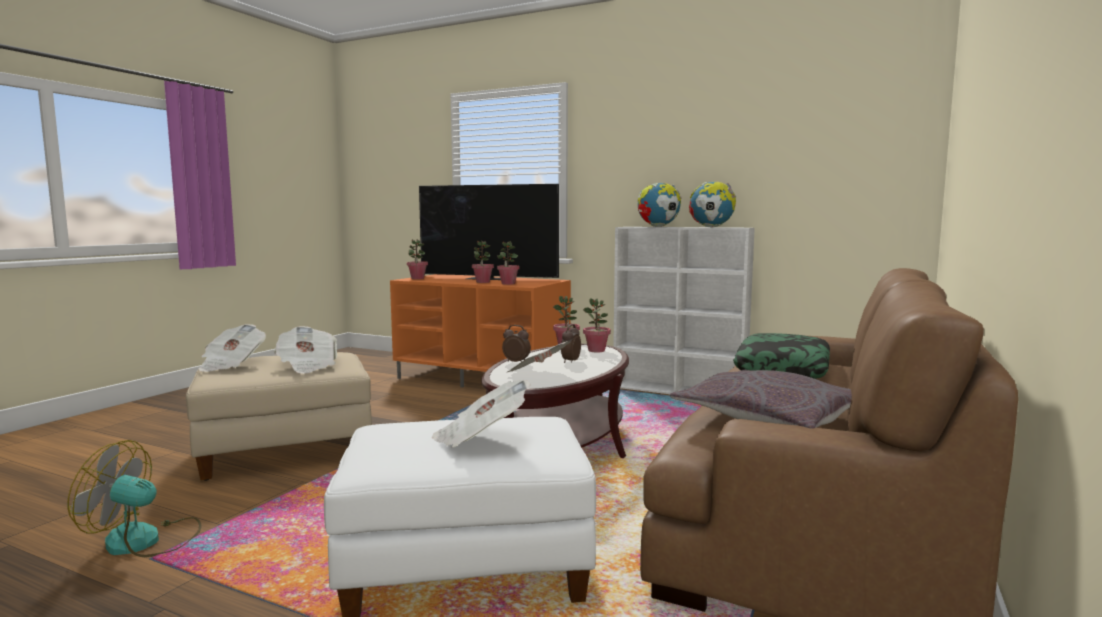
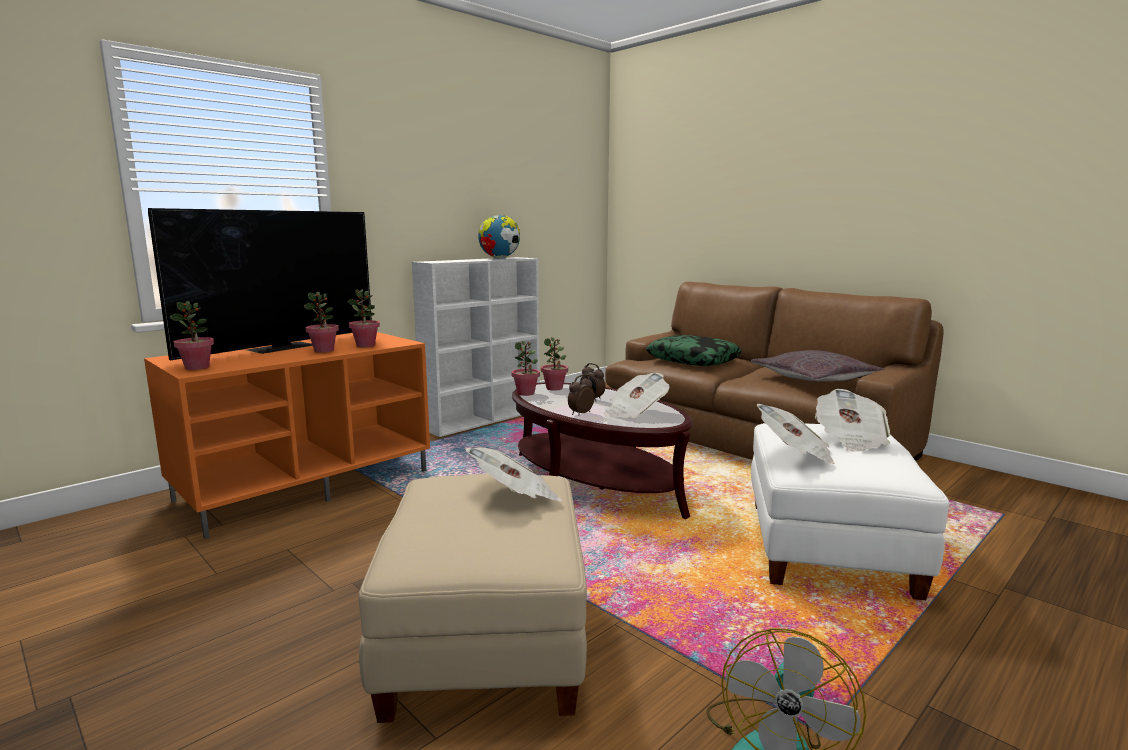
camera: 70 degrees left, 5 degrees up
newspaper [198,324,266,372] -> newspaper moved to [757,404,834,464]
globe [638,183,682,227] -> none

